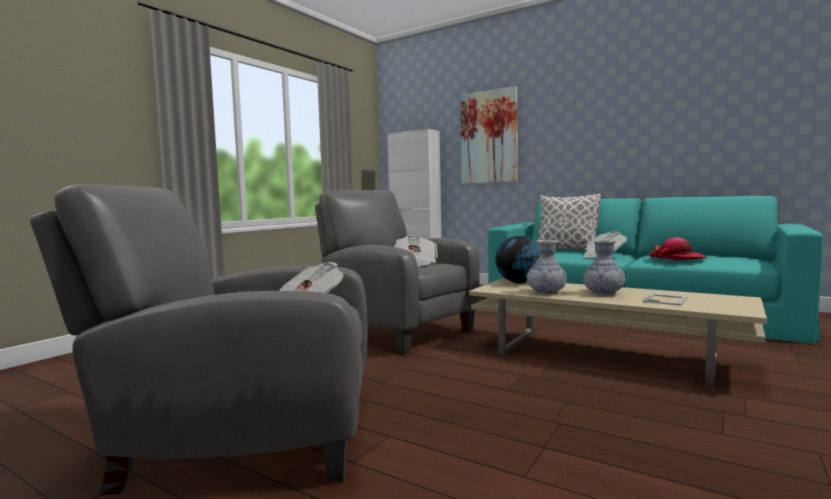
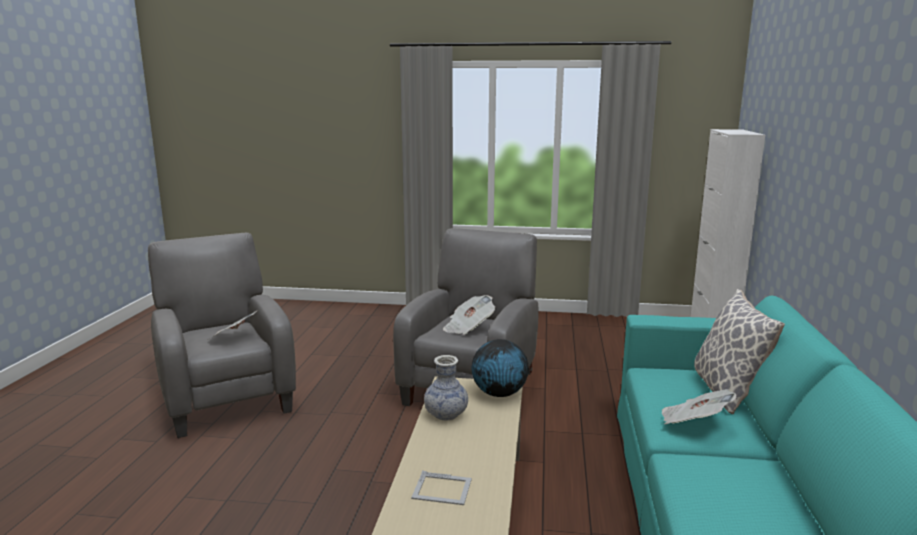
camera: 65 degrees right, 10 degrees up
picture [460,86,517,184] -> none
vase [583,239,625,295] -> none
hat [648,237,707,260] -> none

